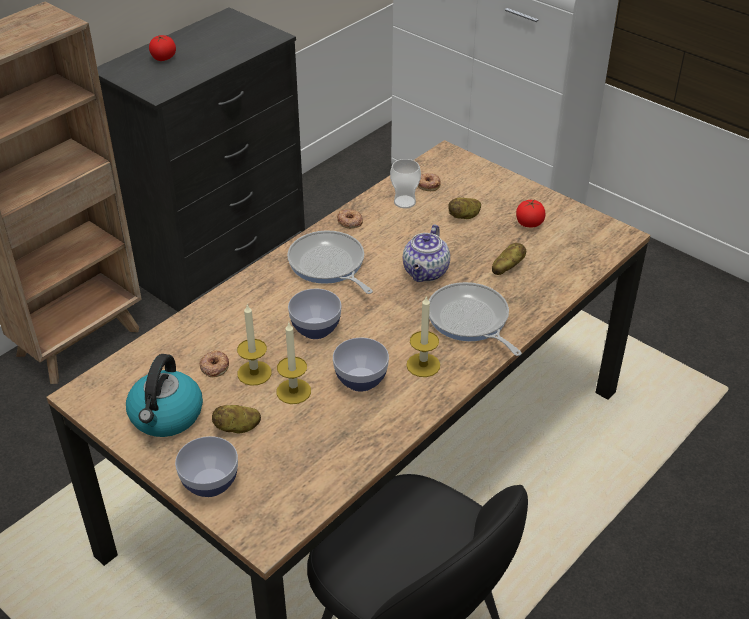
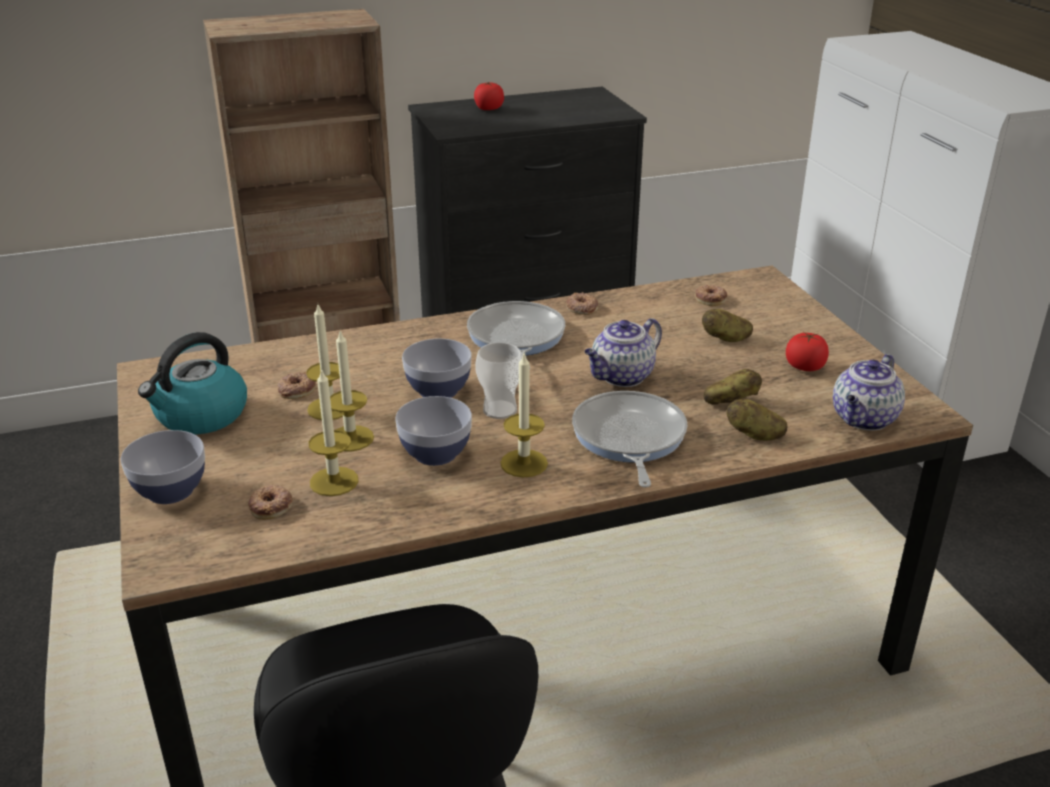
camera: 30 degrees right, 10 degrees down
potato [212,405,261,433] -> potato moved to [726,399,787,441]
cup [390,159,421,208] -> cup moved to [475,342,522,419]
none -> donut [248,485,293,520]
none -> candle [309,368,359,496]
none -> teapot [833,354,905,431]

